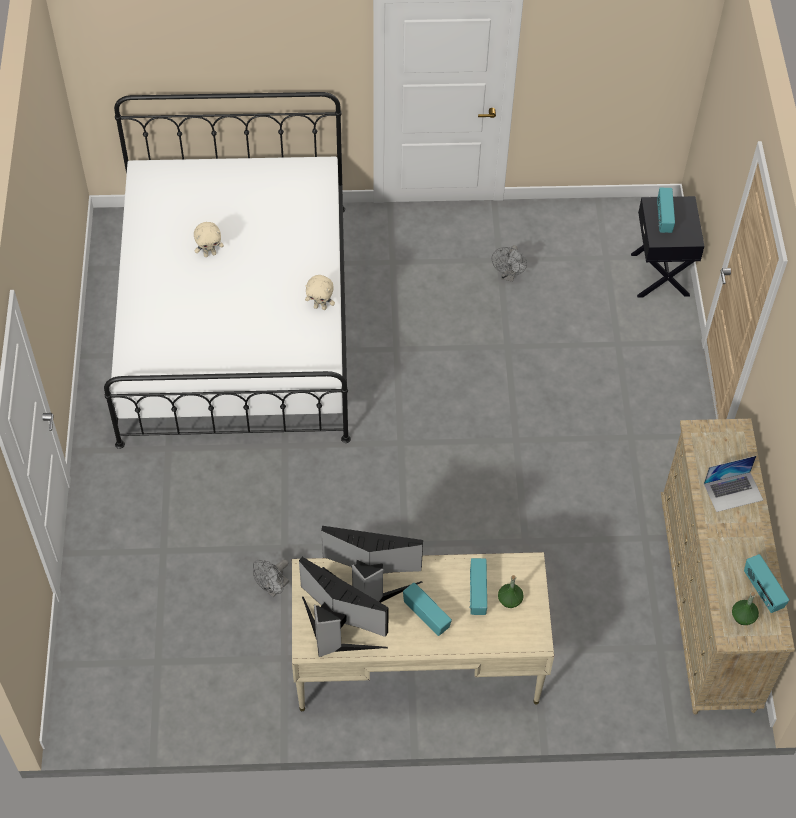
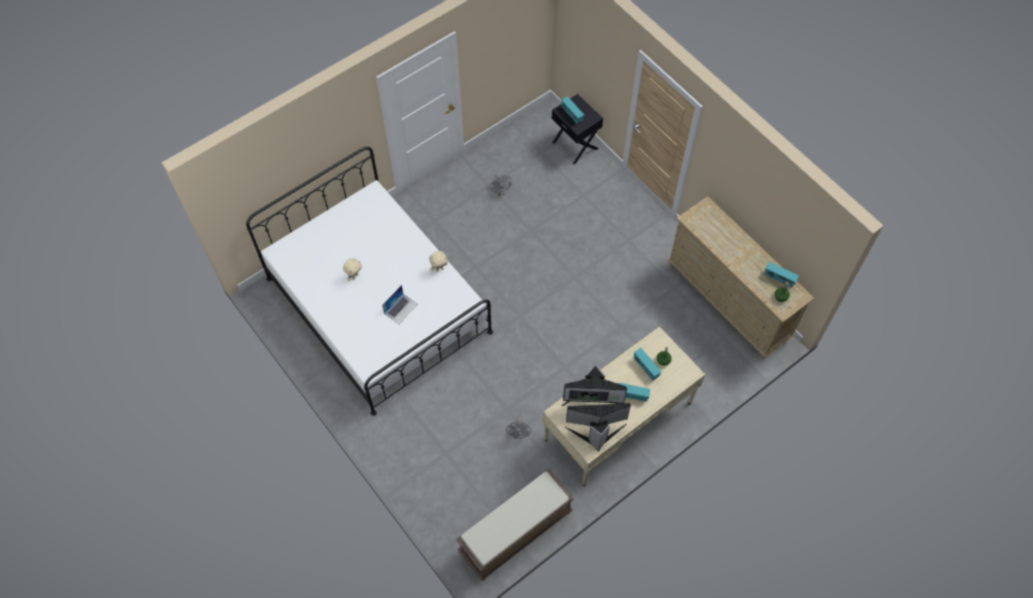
camera: 35 degrees left, 5 degrees up
monitor [321,526,423,603] -> monitor turned 150 degrees counterclockwise [561,364,627,406]
laptop [704,456,763,512] -> laptop moved to [382,285,418,324]
none -> brown bench [456,469,575,581]

